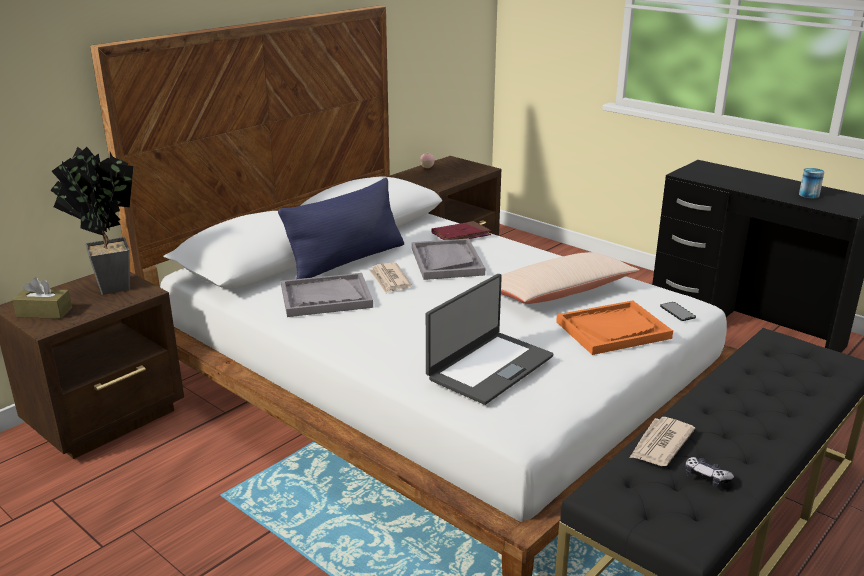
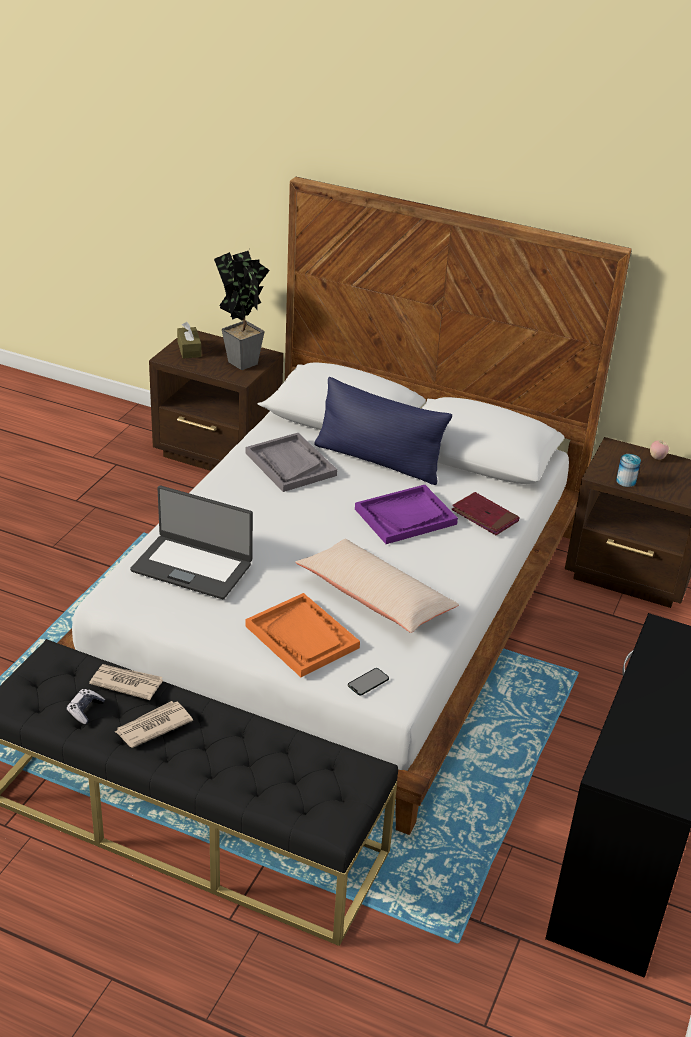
camera: 70 degrees right, 10 degrees up
newspaper [369,262,412,293] -> newspaper moved to [115,701,193,748]
grey tray [412,238,485,280] -> purple tray [355,485,458,544]
can [799,168,824,198] -> can moved to [616,454,641,487]

